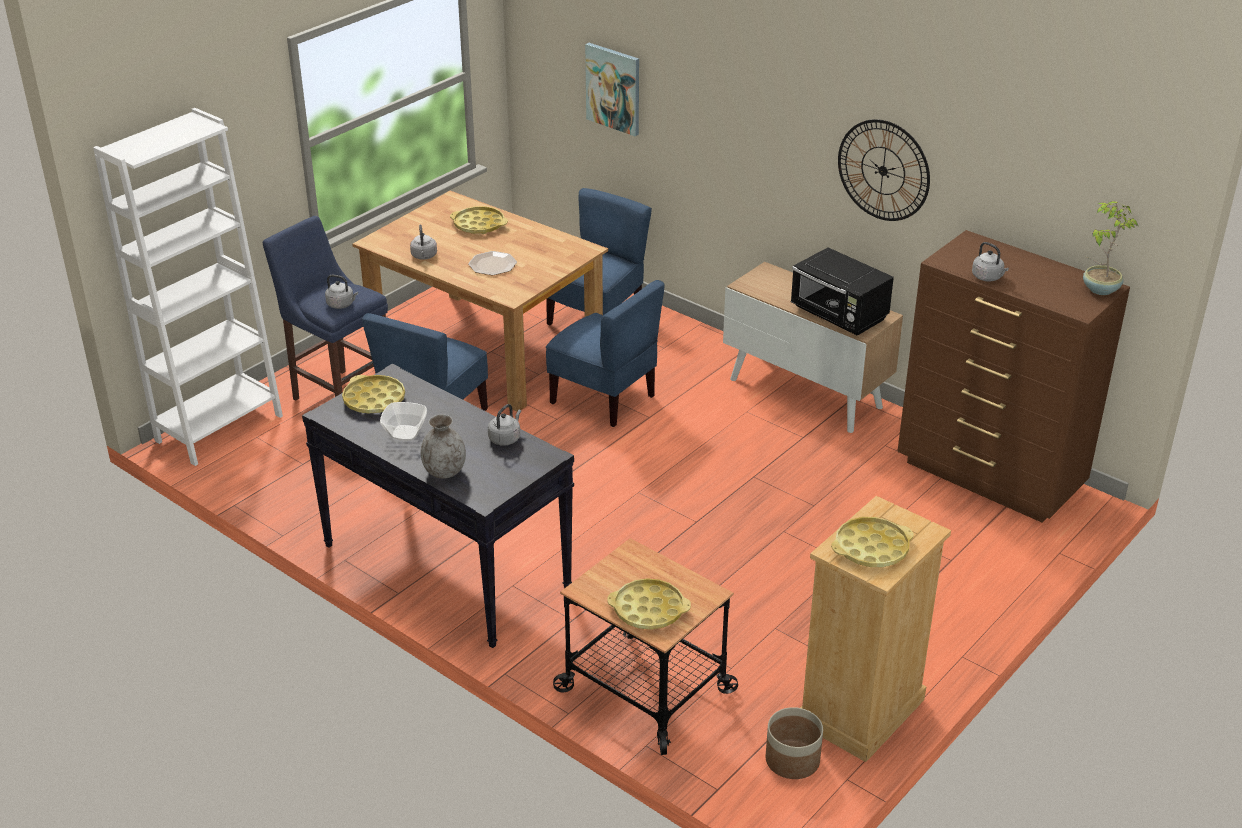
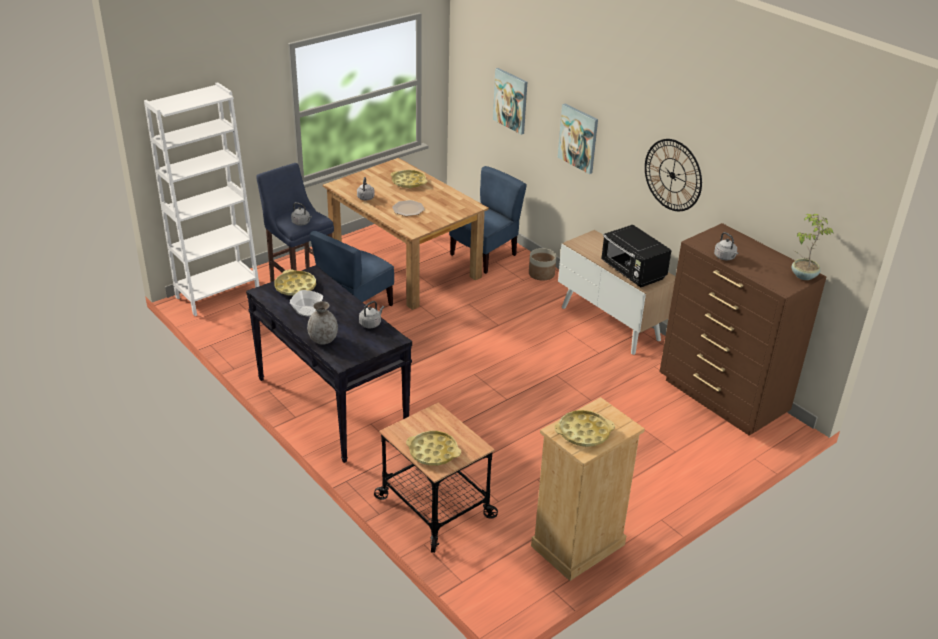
camera: 10 degrees right, 0 degrees up
blue chair [546,280,665,427] -> none
planter [765,707,823,779] -> planter moved to [529,248,557,281]
none -> picture [558,104,598,174]

